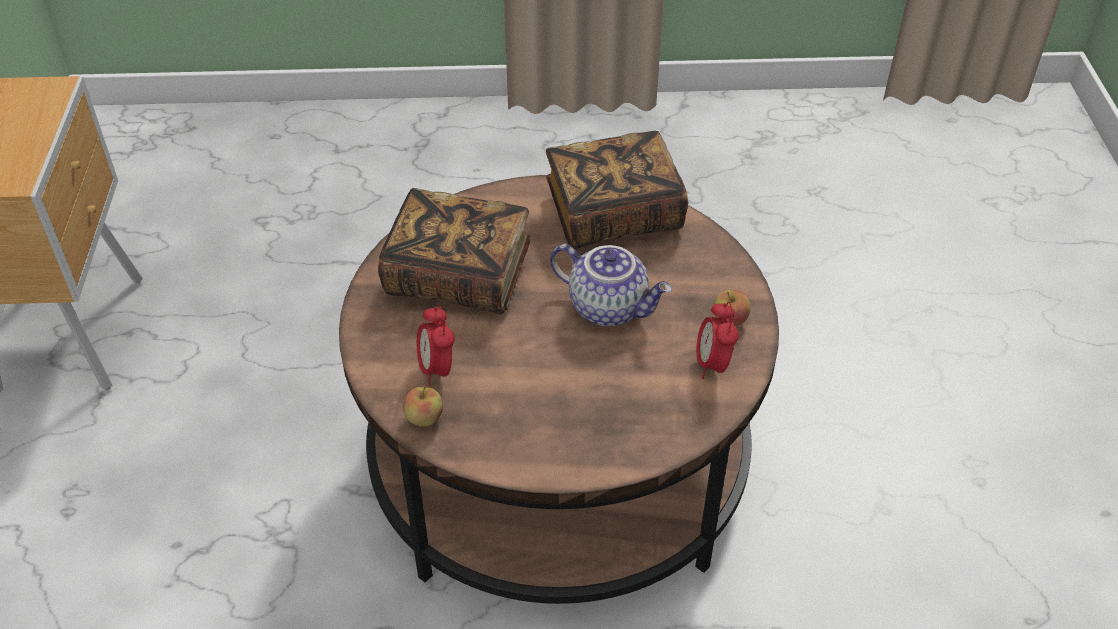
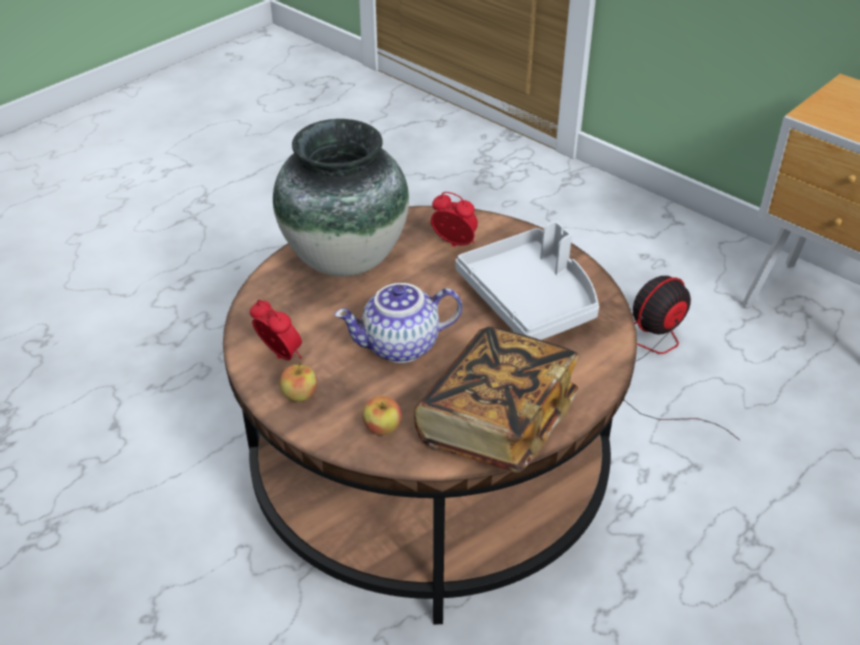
camera: 135 degrees right, 5 degrees down
book [378,188,531,314] -> grey tray [455,221,599,340]
apple [403,385,443,427] -> apple moved to [362,396,402,435]
none -> vase [273,119,409,276]
none -> fan [624,276,740,440]

